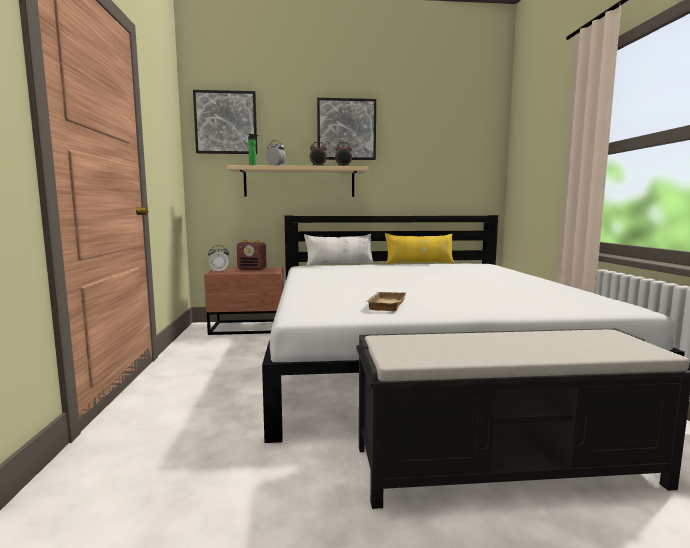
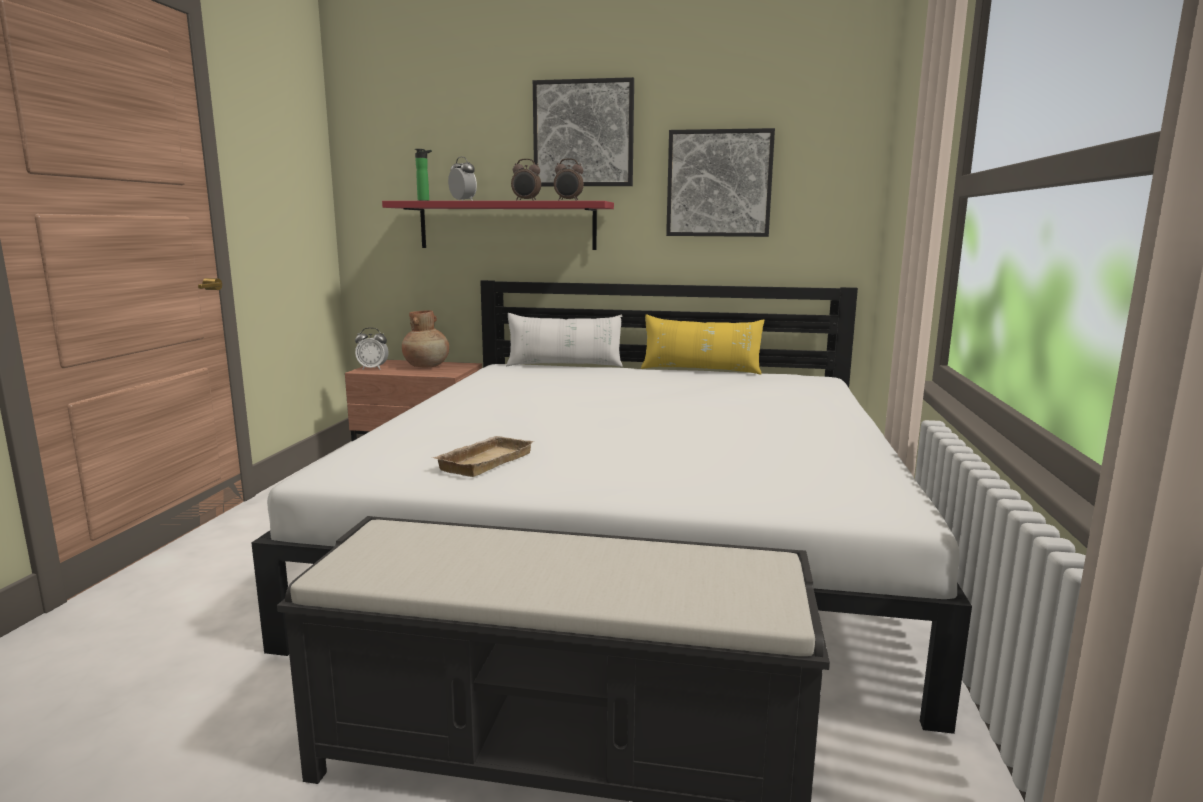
camera: 15 degrees right, 5 degrees up
picture [193,90,257,154] -> picture moved to [666,128,775,237]
beige shelf [227,165,369,197] -> red shelf [382,201,614,250]
radio [237,240,267,270] -> brown vase [402,310,449,367]

